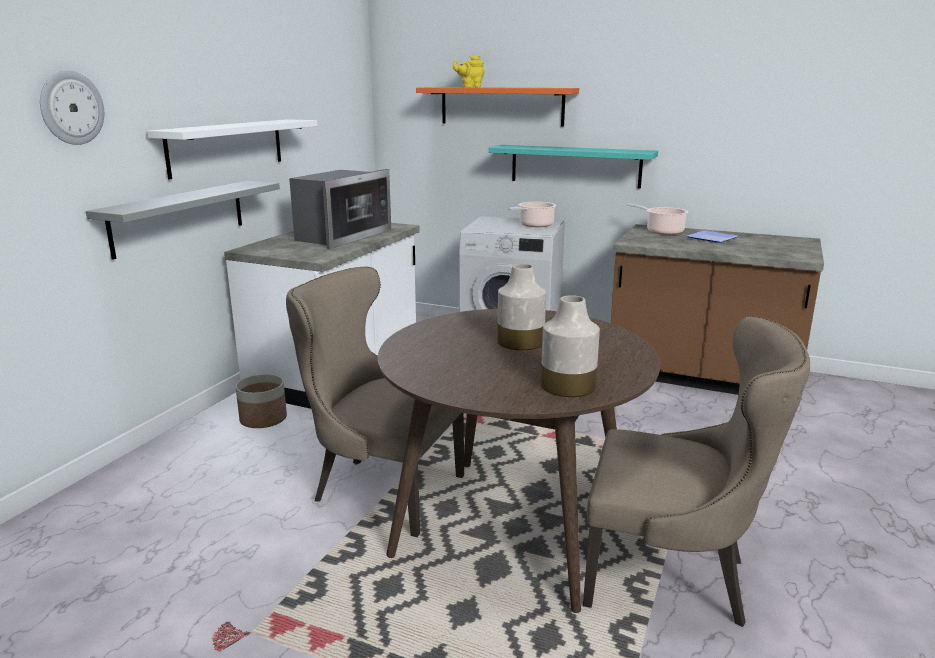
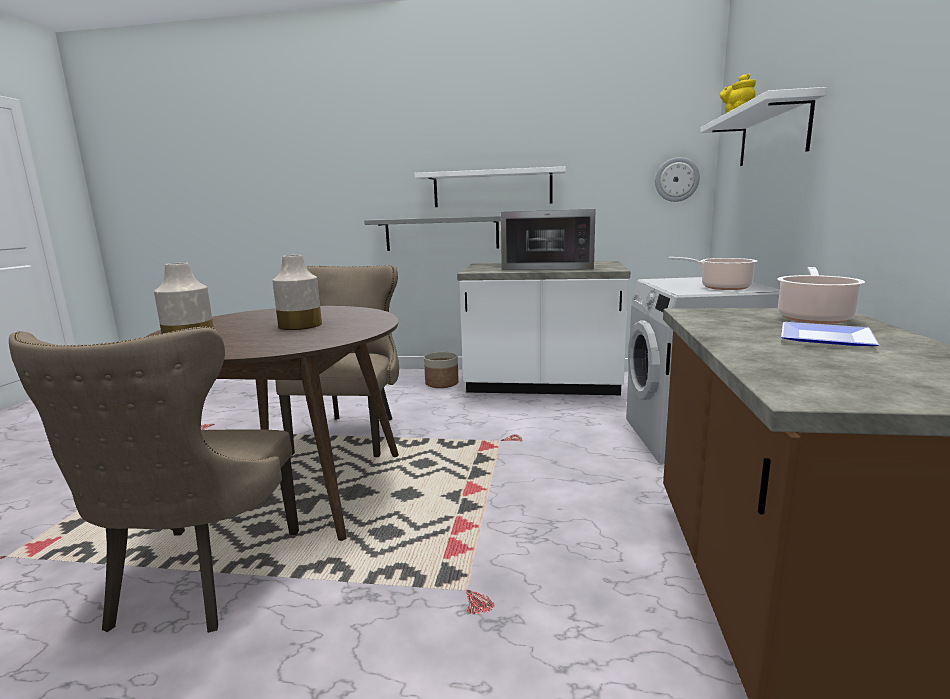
camera: 75 degrees right, 5 degrees down
wall clock [40,70,104,145] -> wall clock moved to [655,157,700,202]
orange shelf [416,87,579,127] -> white shelf [700,87,827,166]
turquoise shelf [489,145,658,188] -> none

